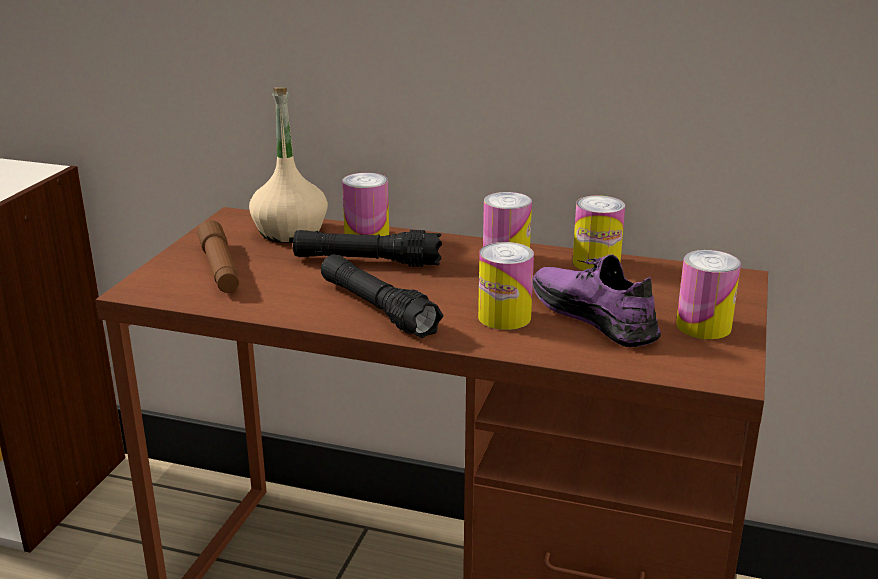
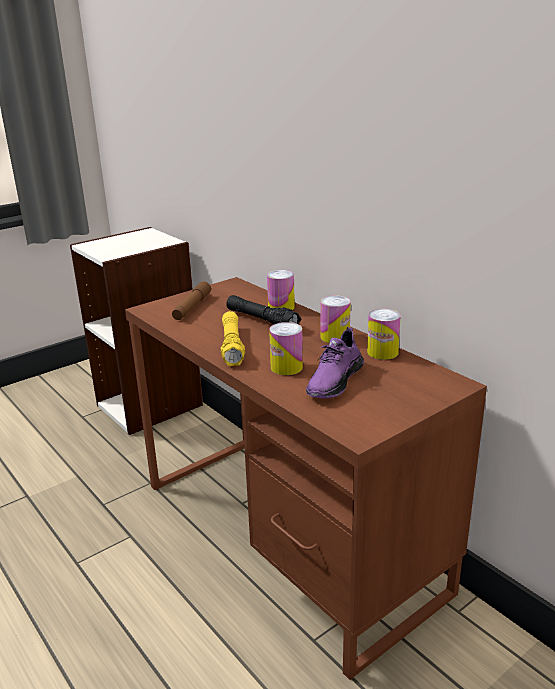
camera: 35 degrees right, 0 degrees up
beige bottle [249,87,328,243] -> none
black flashlight [321,254,443,339] -> yellow flashlight [221,311,245,366]
purple shoe [533,254,661,347] -> purple shoe turned 150 degrees counterclockwise [306,327,364,398]
can [676,250,741,340] -> none

